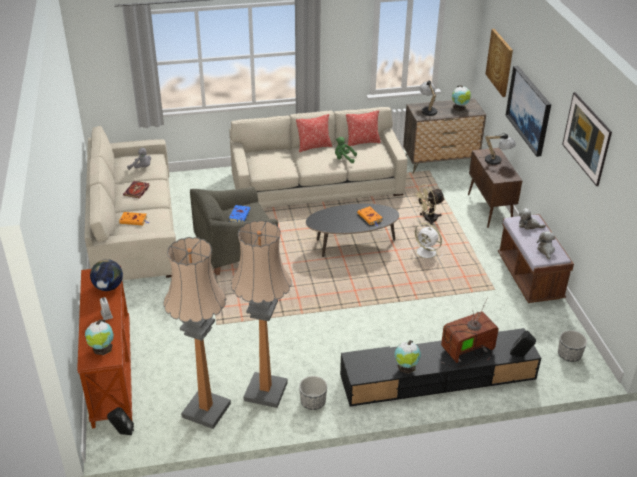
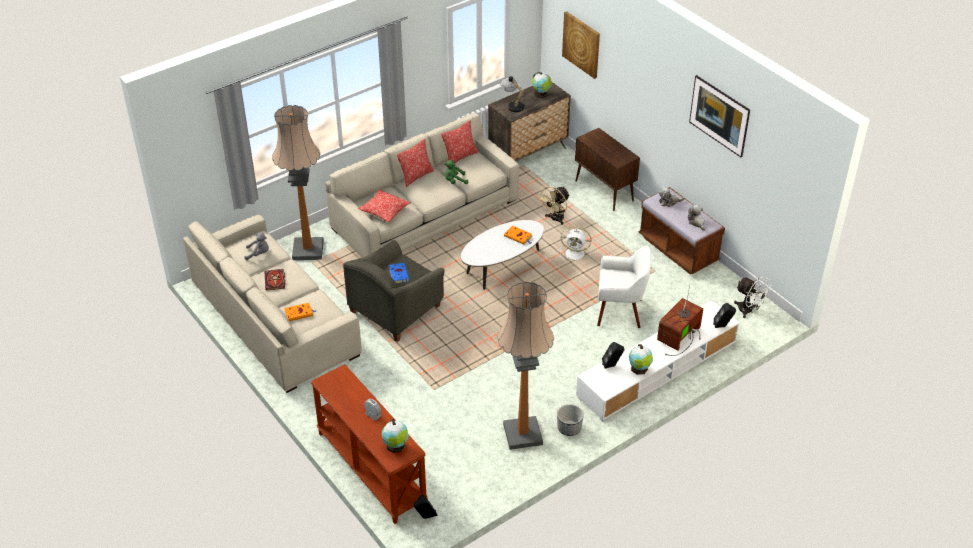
camera: 25 degrees left, 5 degrees up
globe [90,259,123,291] -> none
floor lamp [163,237,231,429] -> floor lamp moved to [272,105,324,260]
black coffee table [306,204,399,257] -> white coffee table [461,220,544,290]
black tv stand [340,328,541,407] -> white tv stand [576,300,740,421]
table lamp [480,133,516,165] -> none
picture [505,66,551,157] -> none
planter [558,330,587,362] -> white fan [734,276,772,318]
none -> pillow [358,189,411,222]
none -> white armchair [597,246,651,328]
none -> black speaker [602,342,624,369]

